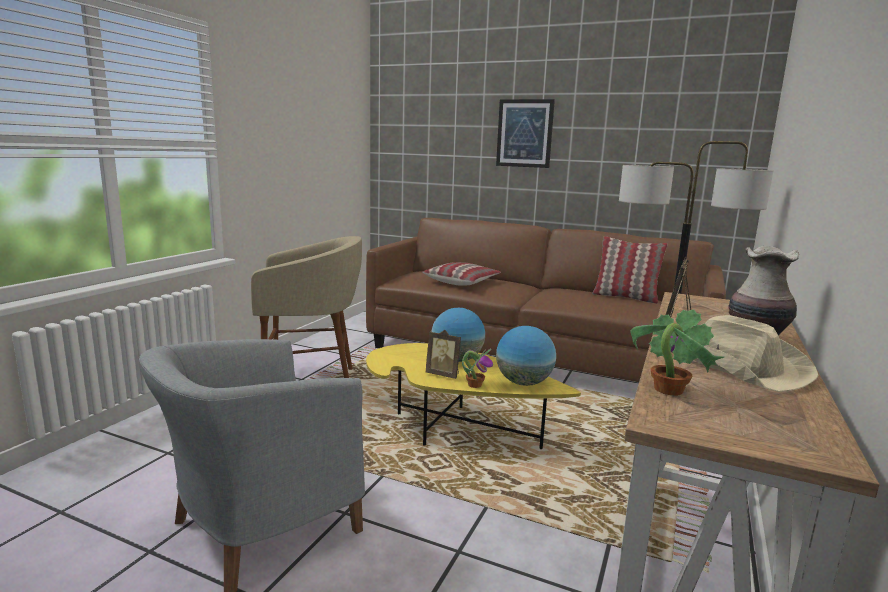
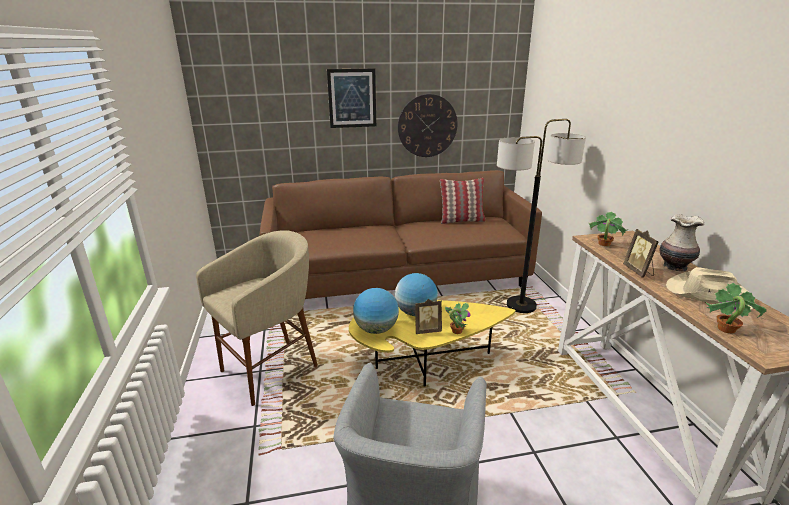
camera: 35 degrees left, 10 degrees up
pillow [422,262,501,286] -> none
globe [496,326,556,386] -> globe moved to [353,288,399,334]
none -> wall clock [398,94,458,157]
none -> potted plant [589,212,628,246]

